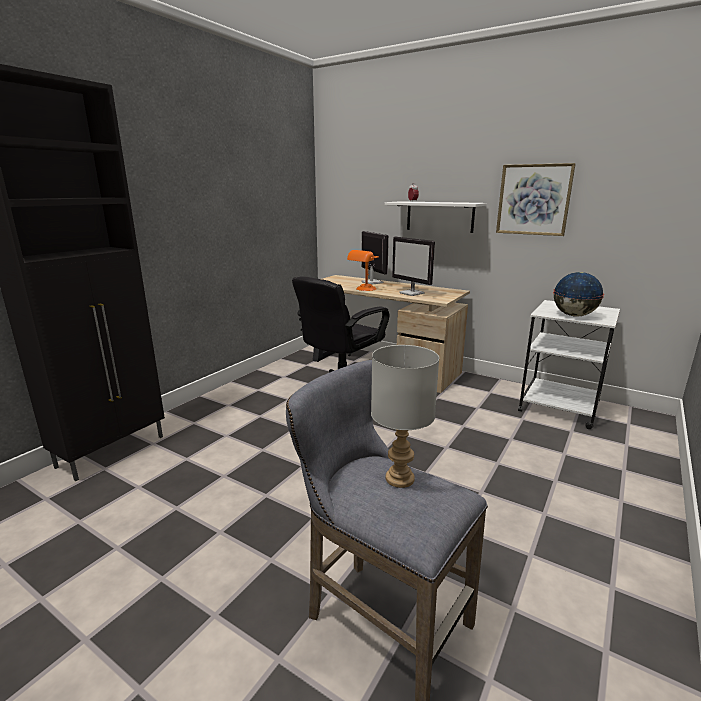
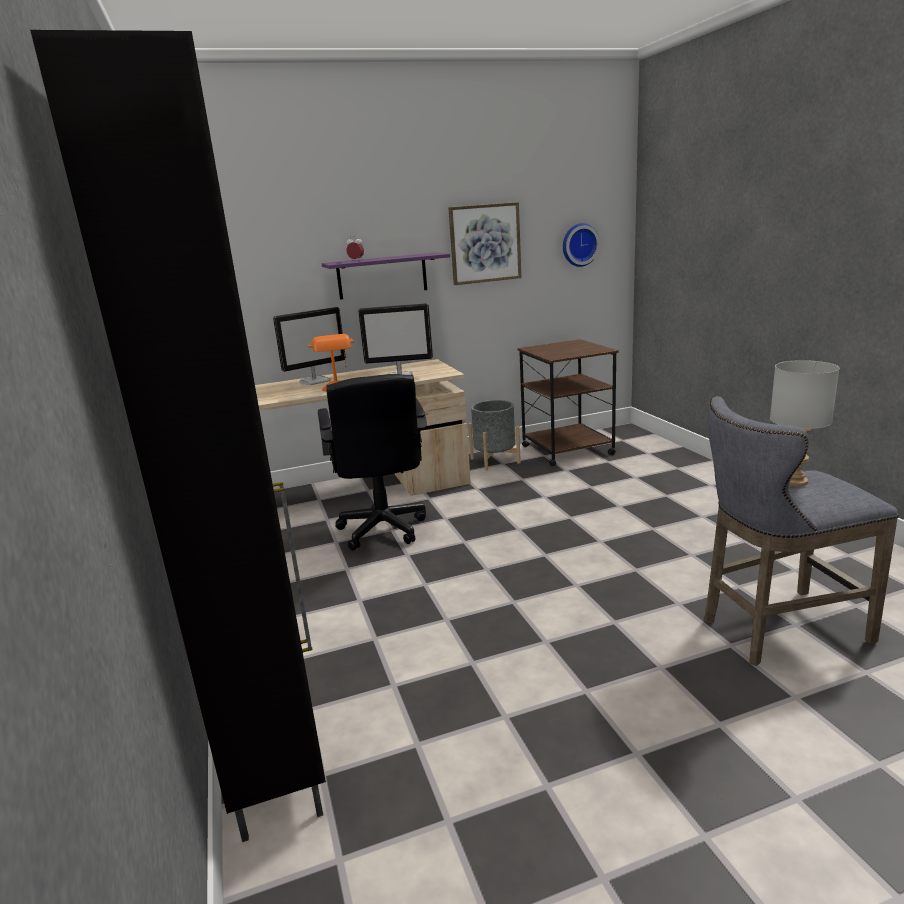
camera: 50 degrees left, 0 degrees up
monitor [361,231,389,285] -> monitor turned 135 degrees clockwise [273,307,346,385]
white shelf [385,201,487,233] -> purple shelf [322,252,450,300]
white cart [518,300,620,429] -> brown cart [518,339,619,466]
globe [553,272,604,316] -> none
none -> grey planter [468,400,521,471]
none -> wall clock [563,223,600,267]

